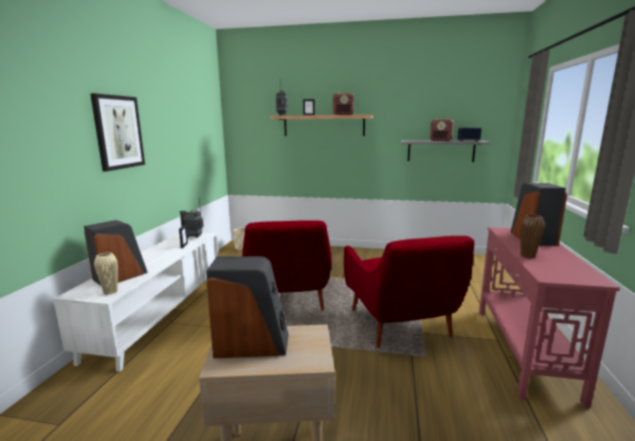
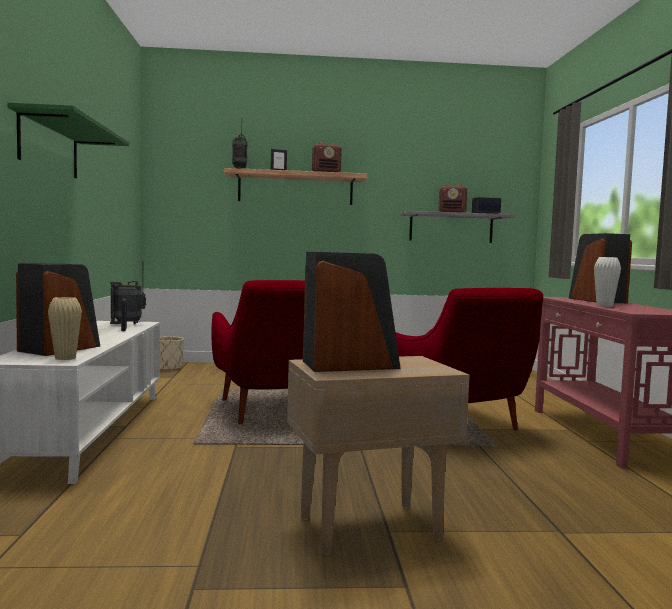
camera: 15 degrees left, 10 degrees down
picture [90,93,145,172] -> green shelf [7,102,129,178]
brown vase [520,214,545,259] -> white vase [594,257,621,307]

